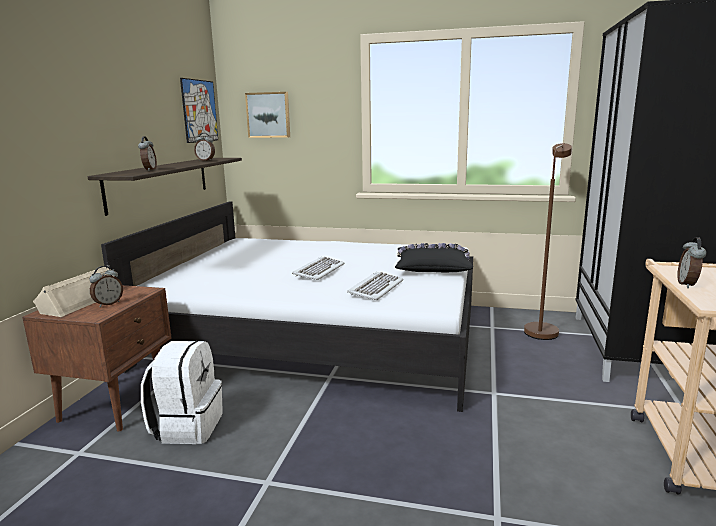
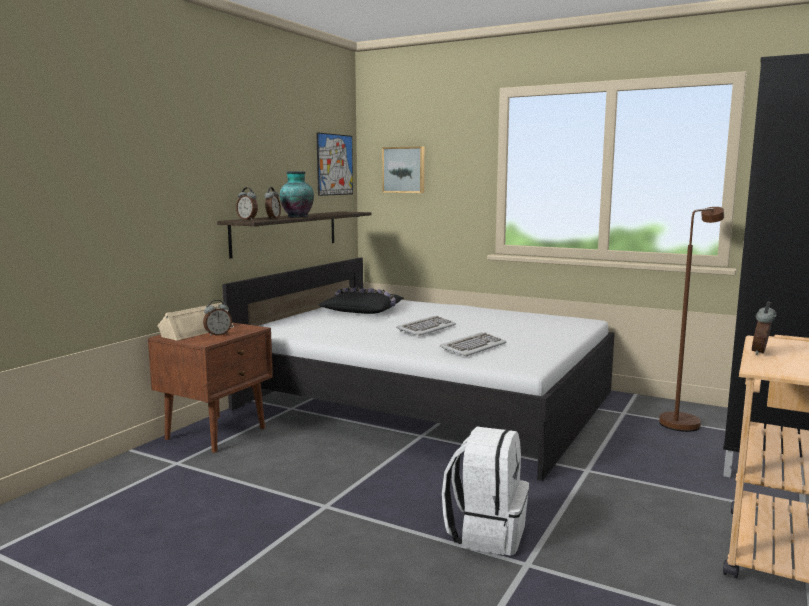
camera: 15 degrees right, 5 degrees down
white backpack [141,341,223,444] -> white backpack moved to [442,427,529,556]
alarm clock [194,133,215,161] -> alarm clock moved to [236,187,258,220]
black pillow [395,243,473,272] -> black pillow moved to [318,288,404,314]
none -> vase [280,171,314,217]

